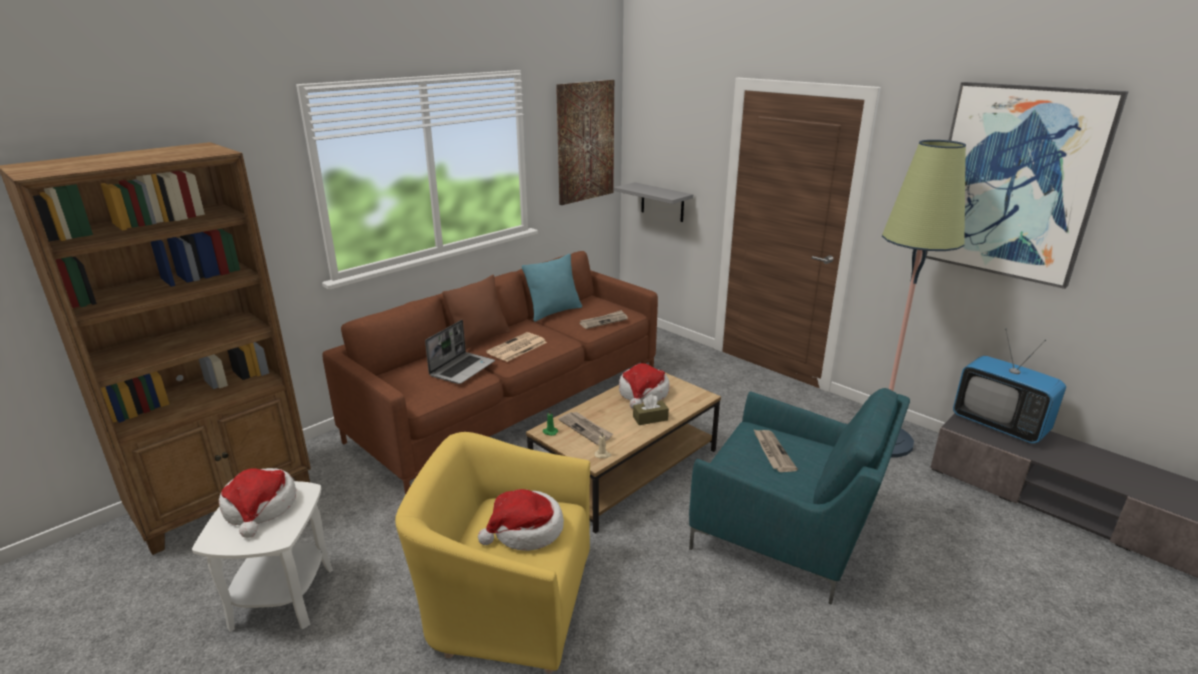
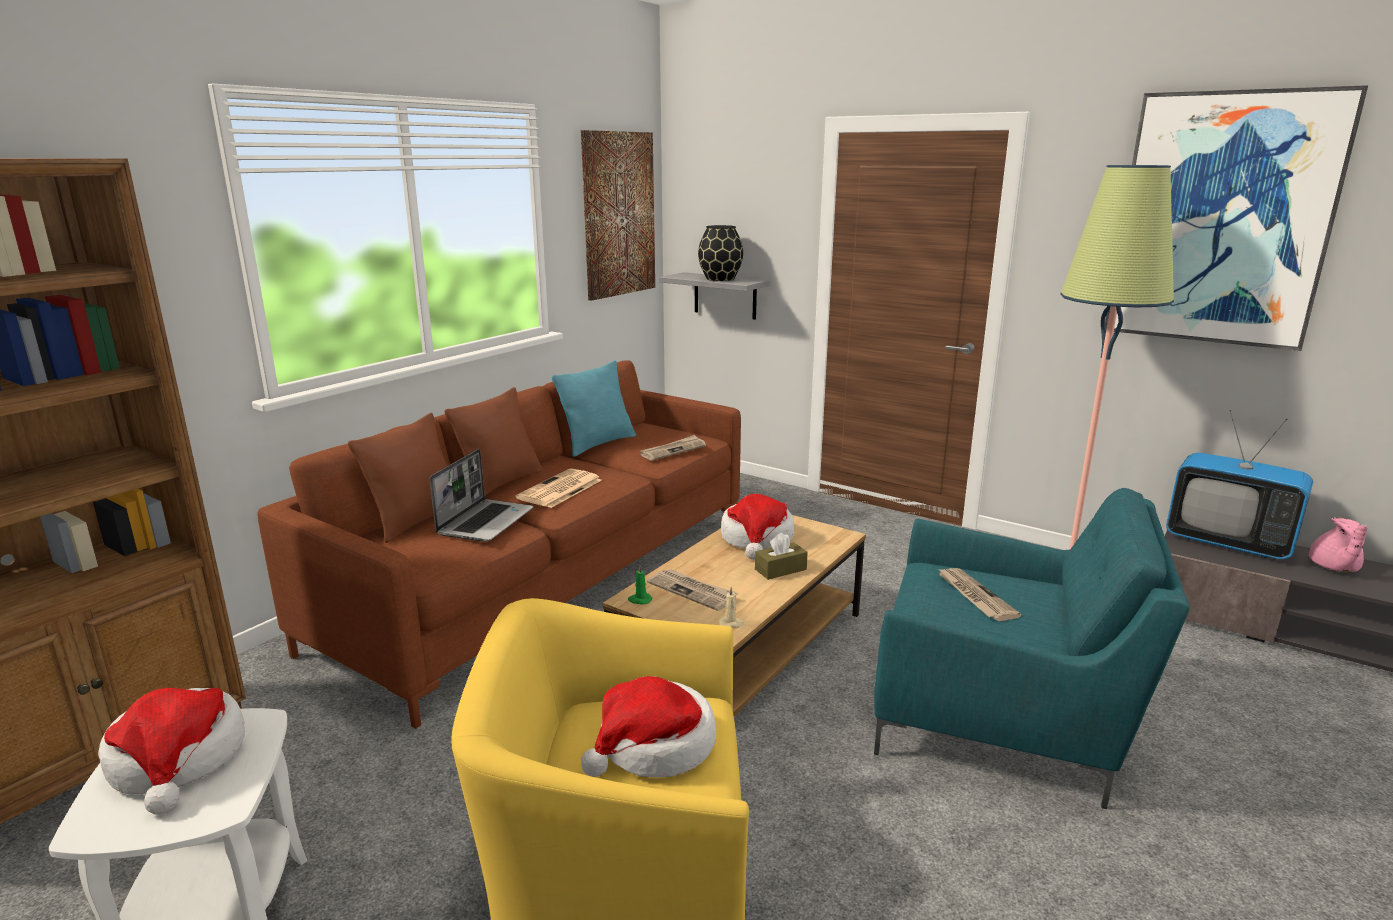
camera: 10 degrees left, 5 degrees down
none -> brown pillow [348,413,447,543]
none -> black vase [698,225,743,281]
none -> pink teapot [1309,517,1367,572]

